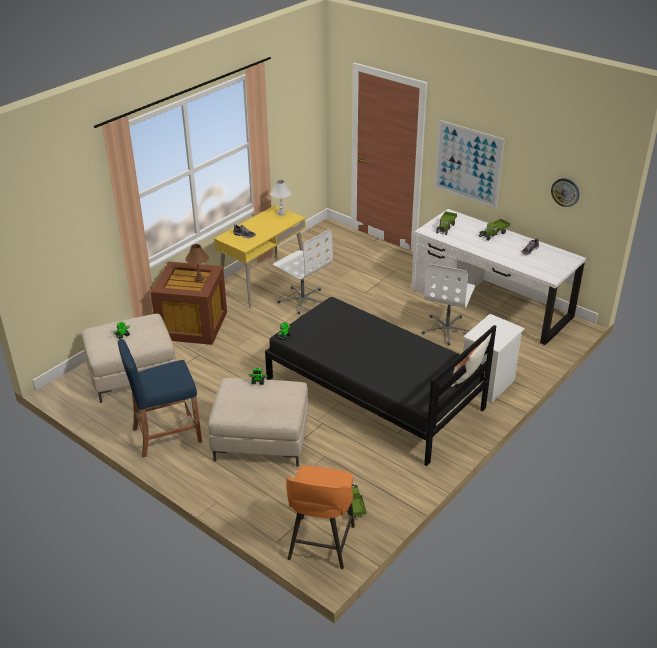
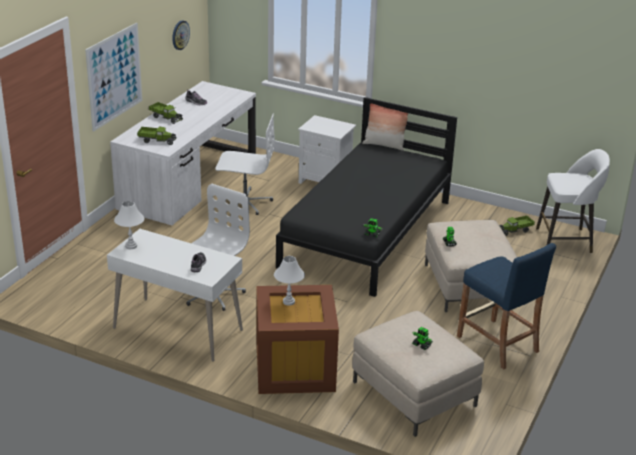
camera: 105 degrees left, 5 degrees down
brown table lamp [185,244,209,282] -> white table lamp [274,256,305,306]
yellow desk [214,205,306,308] -> white desk [107,229,243,362]
orange stool [286,466,355,569] -> white stool [536,149,610,253]

